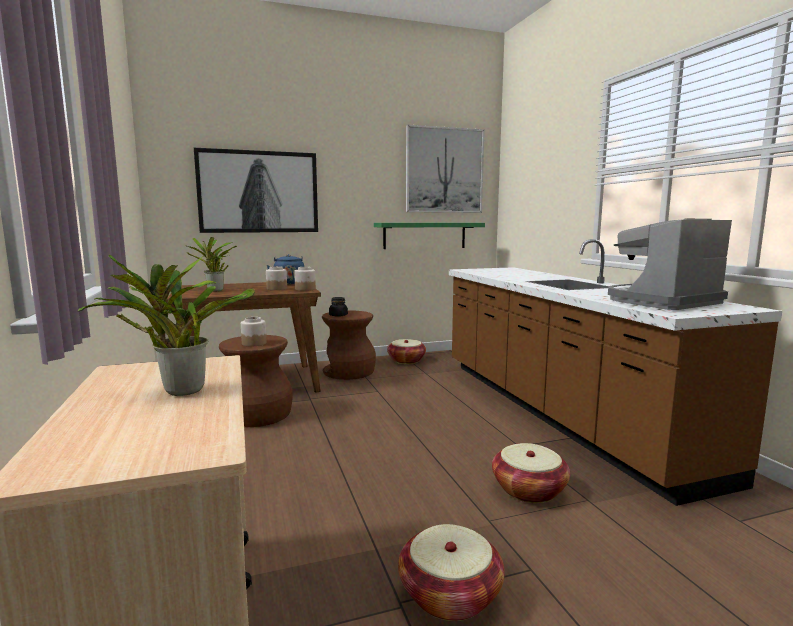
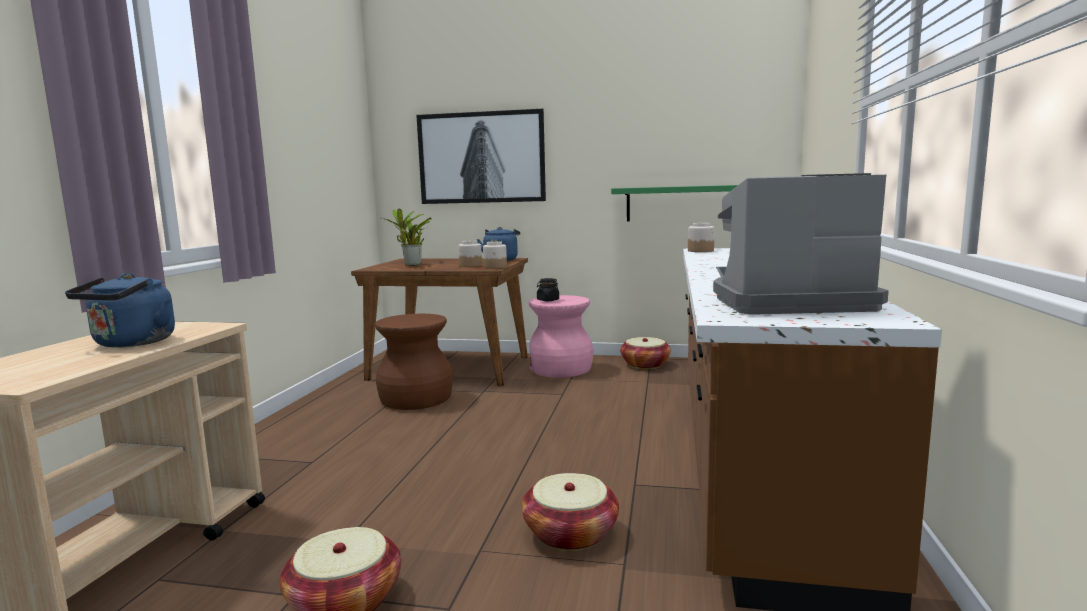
camera: 30 degrees right, 0 degrees up
potted plant [77,254,256,396] -> blue kettle [65,273,175,348]
jar [241,317,267,346] -> jar moved to [688,223,715,252]
brown stool [322,311,376,380] -> pink stool [529,295,593,378]
picture [406,125,485,213] -> none

